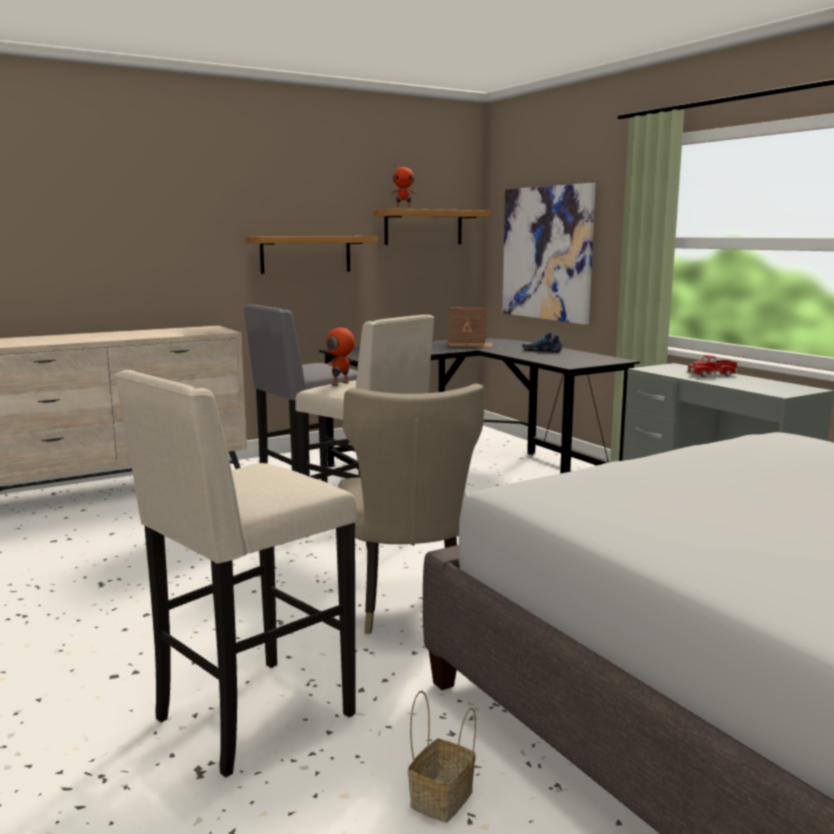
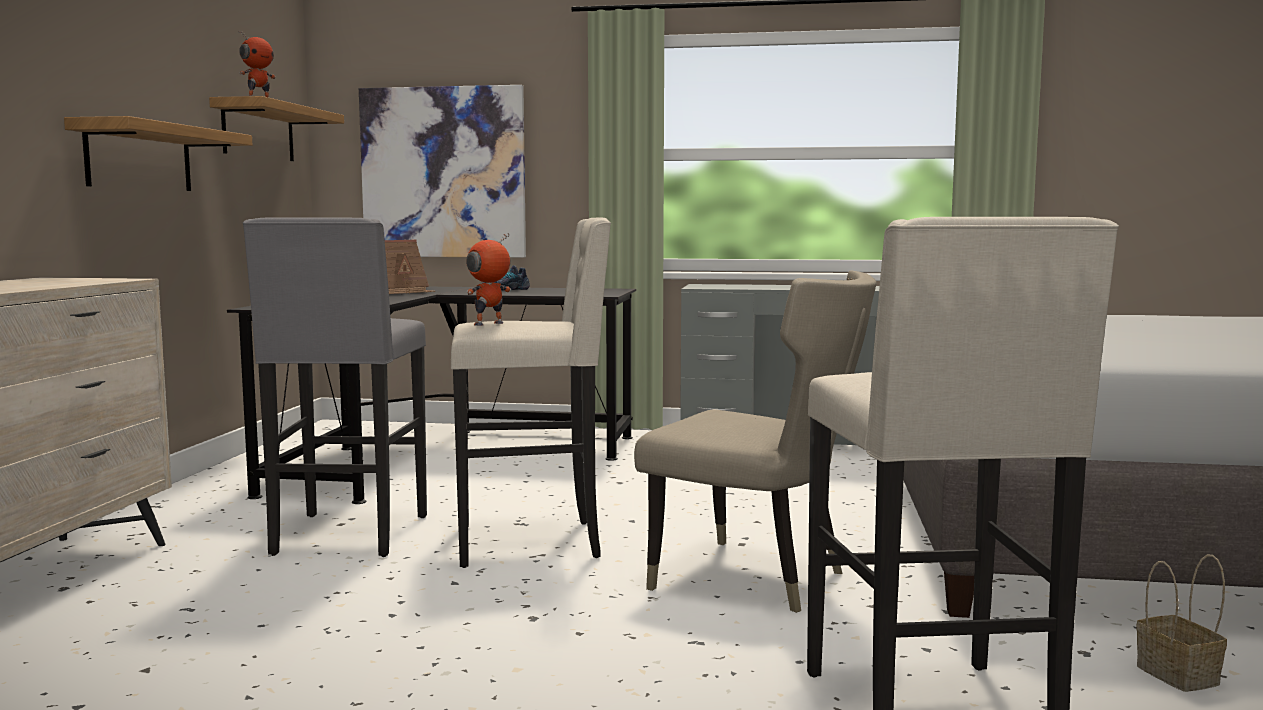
camera: 50 degrees left, 5 degrees down
toy robot [326,323,355,386] -> toy robot turned 60 degrees clockwise [466,233,511,326]
toy truck [686,355,737,377] -> none

